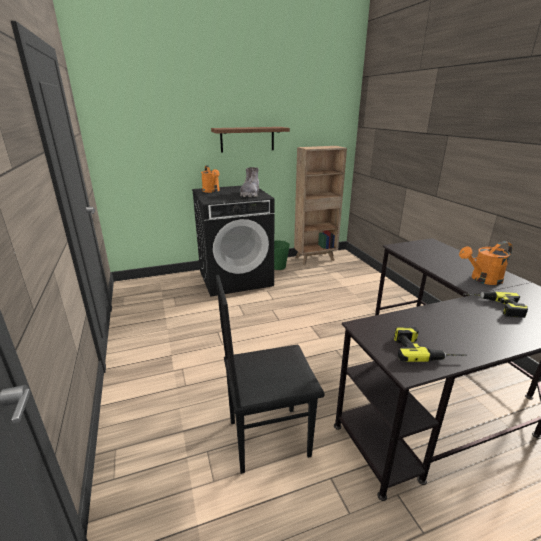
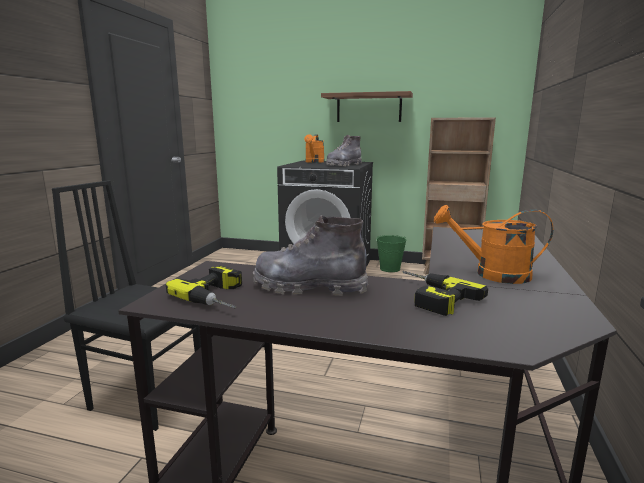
camera: 35 degrees right, 10 degrees down
none -> grey boot [253,215,368,296]

